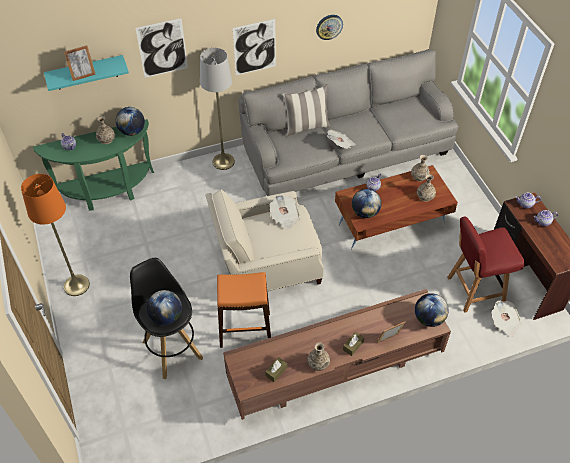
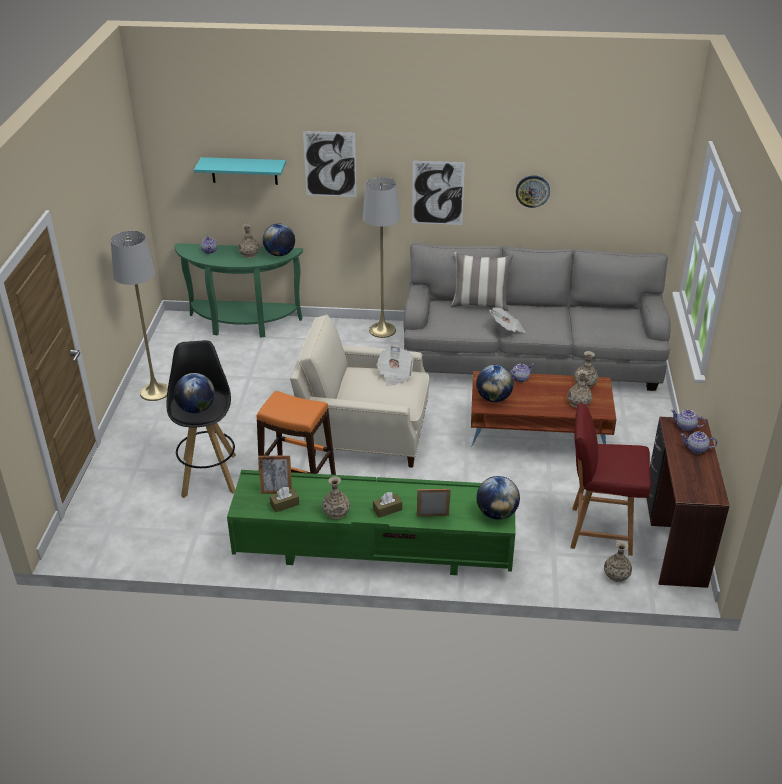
camera: 25 degrees right, 15 degrees down
orange floor lamp [21,174,90,296] -> grey floor lamp [111,231,168,401]
picture frame [64,45,96,81] -> picture frame moved to [258,455,292,494]
brown tv stand [223,289,451,420] -> green tv stand [227,470,515,575]
newspaper [492,300,522,337] -> vase [604,541,632,582]

